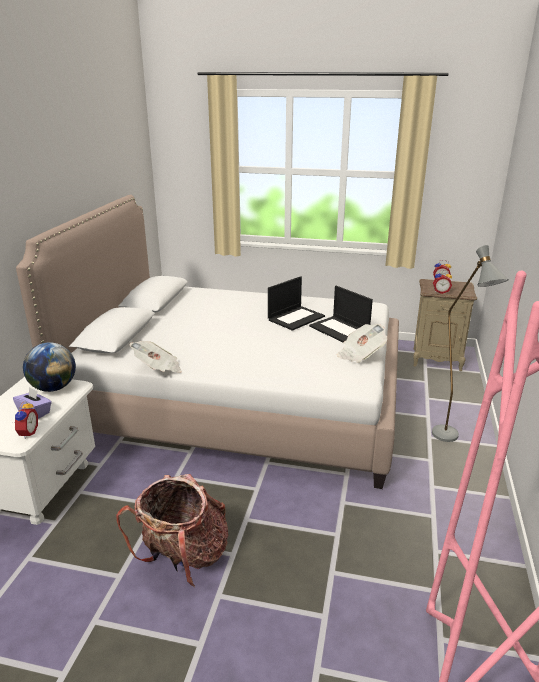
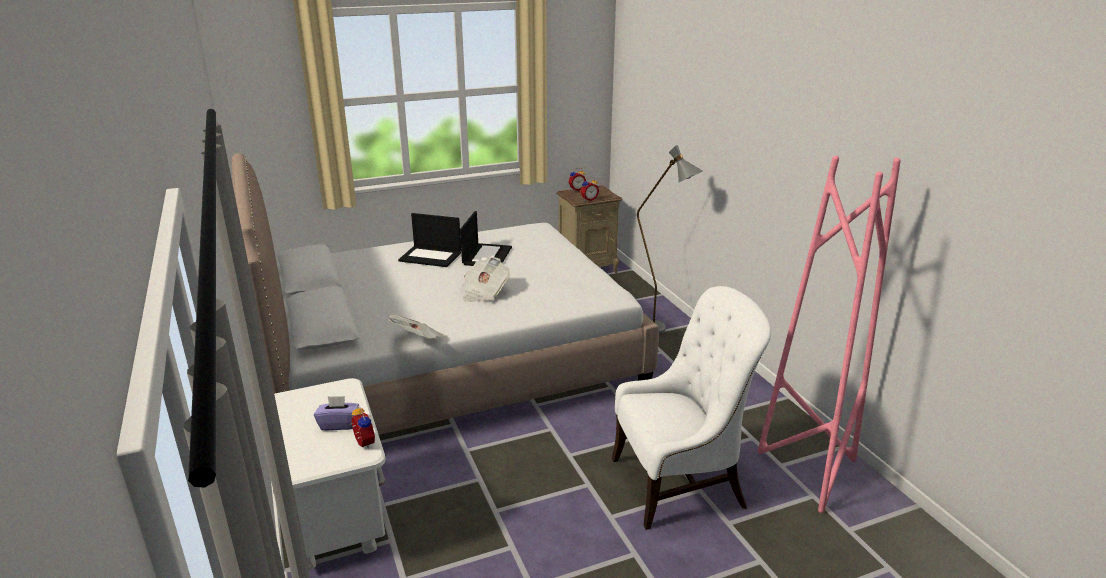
camera: 35 degrees left, 0 degrees up
globe [23,342,76,392] -> none
backpack [116,474,228,587] -> none
laptop [309,286,373,342] -> laptop moved to [398,213,461,267]
newspaper [337,324,387,363] -> newspaper moved to [462,257,510,302]
none -> white chair [612,286,771,530]

